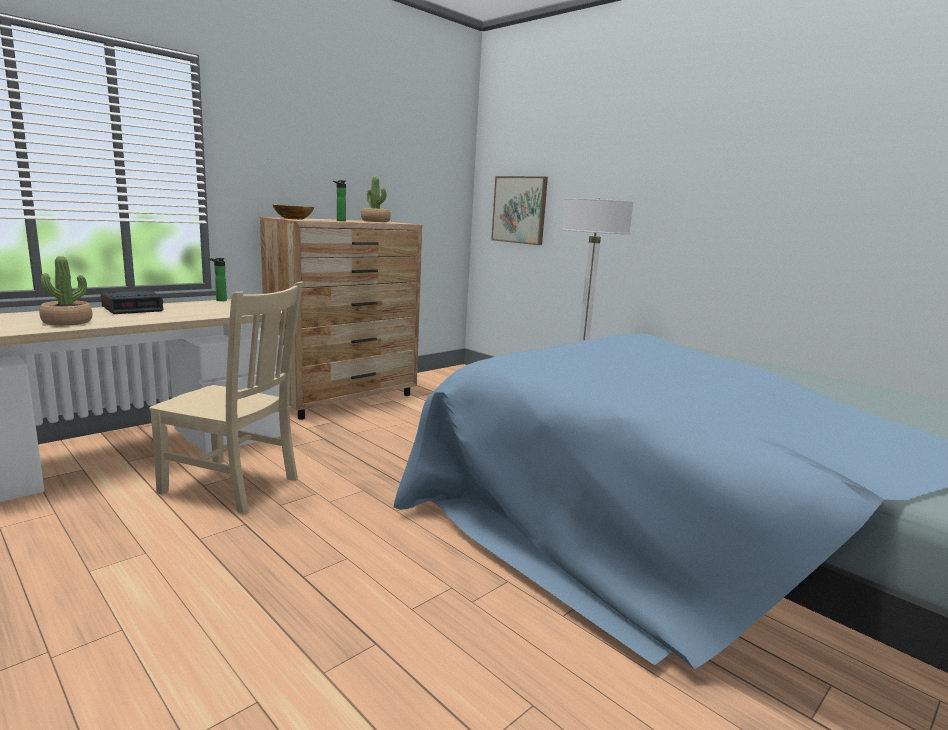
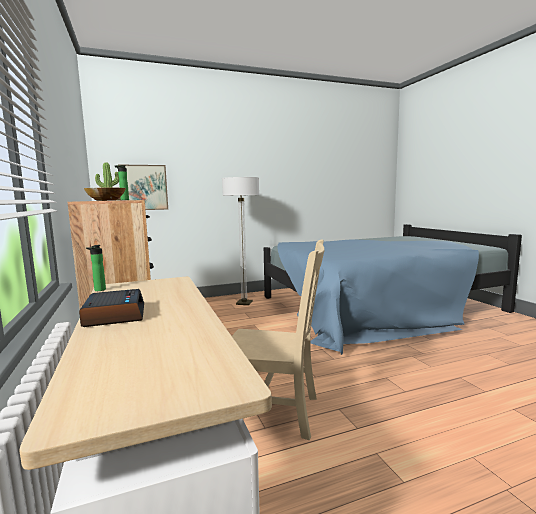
camera: 65 degrees left, 5 degrees down
potted plant [40,256,92,326] -> none
beige chair [149,281,303,515] -> beige chair turned 60 degrees clockwise [232,240,325,440]

